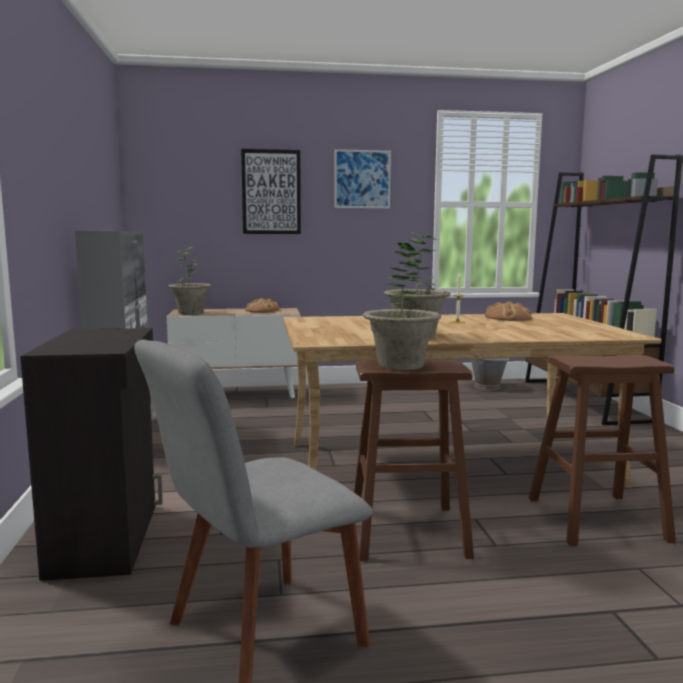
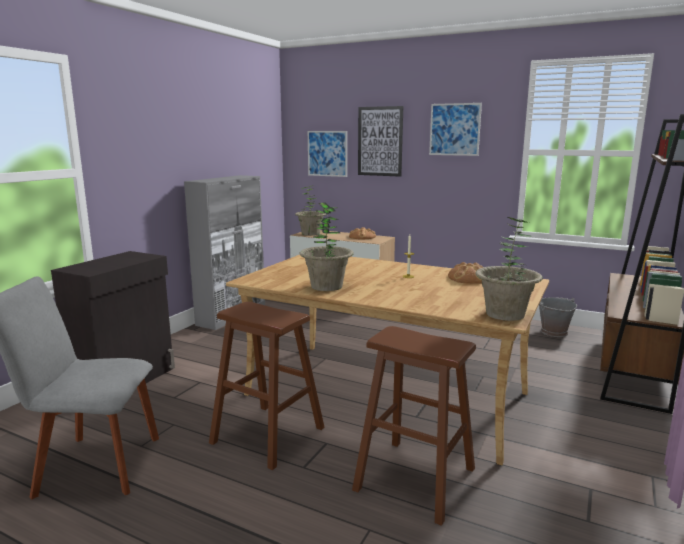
camera: 35 degrees right, 5 degrees up
potted plant [363,243,441,370] -> potted plant moved to [475,217,543,321]
none -> picture [308,131,347,177]

